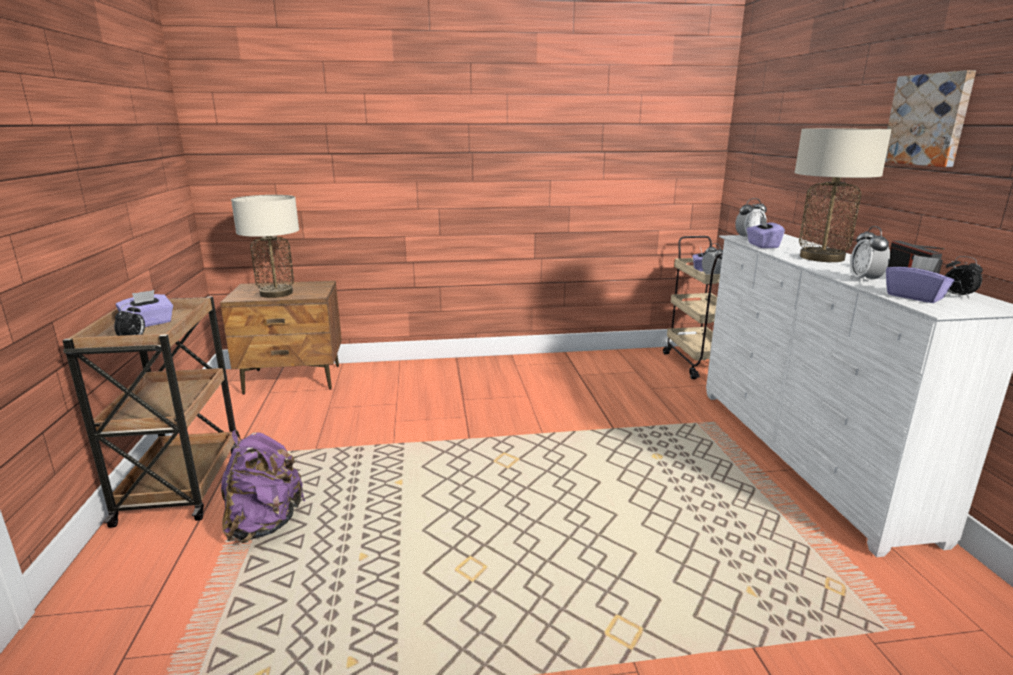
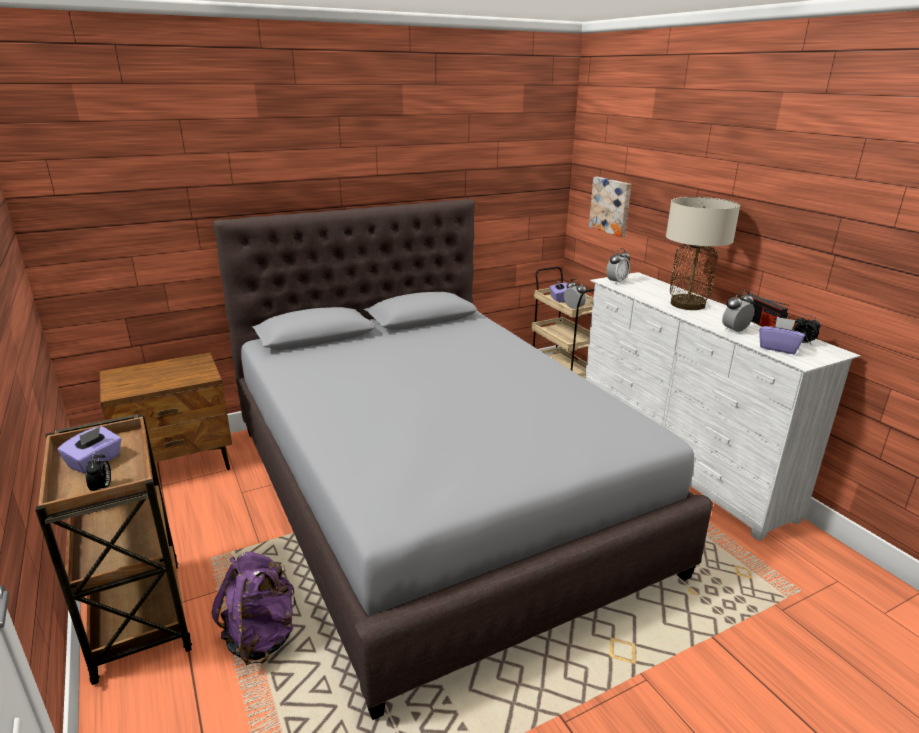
camera: 20 degrees left, 5 degrees up
table lamp [231,195,299,298] -> none
purple tissue box [746,216,785,248] -> none
alarm clock [850,226,890,283] -> alarm clock turned 75 degrees clockwise [722,290,755,333]
picture [885,70,976,167] -> picture moved to [589,177,631,237]
none -> grey bed [213,199,713,720]

